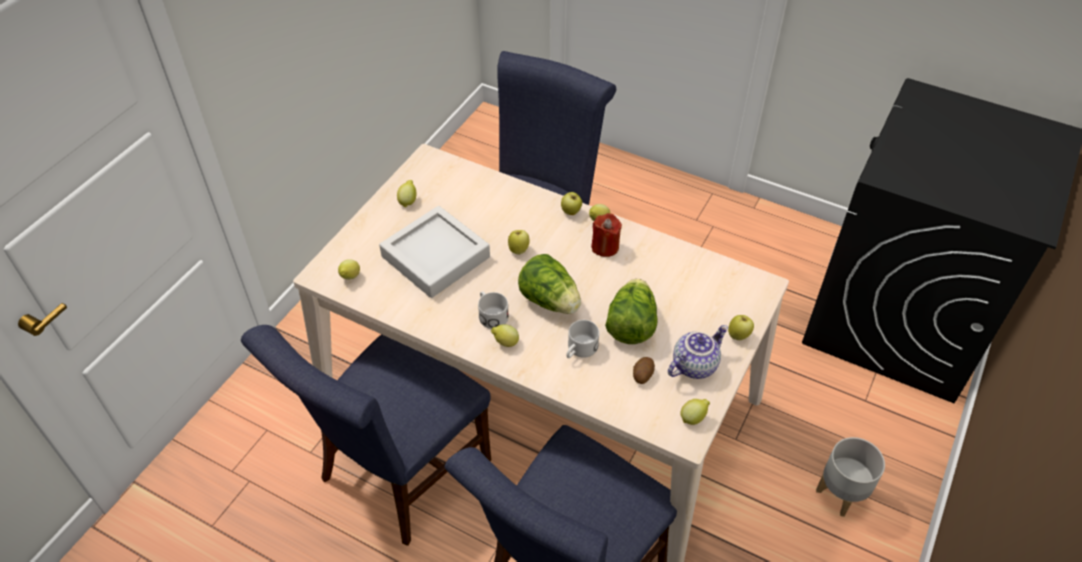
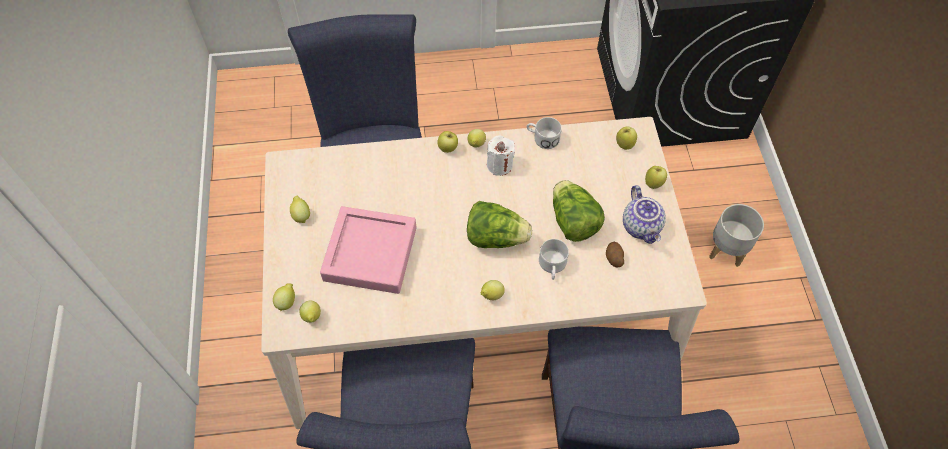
camera: 35 degrees left, 10 degrees up
grey tray [379,206,490,298] -> pink tray [320,206,417,294]
white mug [478,291,509,329] -> white mug moved to [527,117,562,149]
apple [508,230,530,255] -> apple moved to [616,126,637,150]
red candle [591,213,622,257] -> white candle [487,136,515,176]
teapot [668,325,728,379] -> teapot turned 150 degrees clockwise [623,185,666,244]
lemon [681,399,710,425] -> lemon moved to [273,283,295,311]

